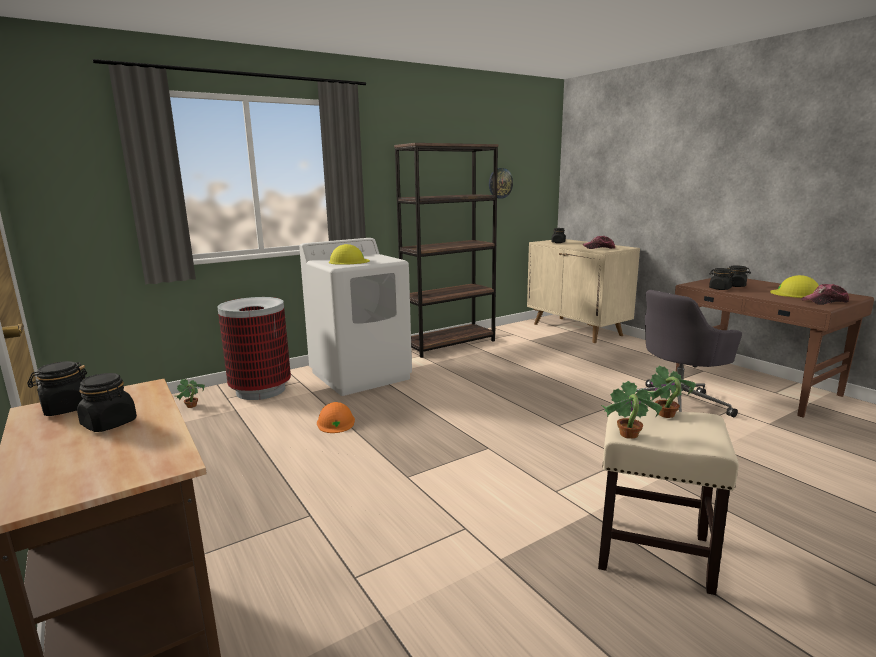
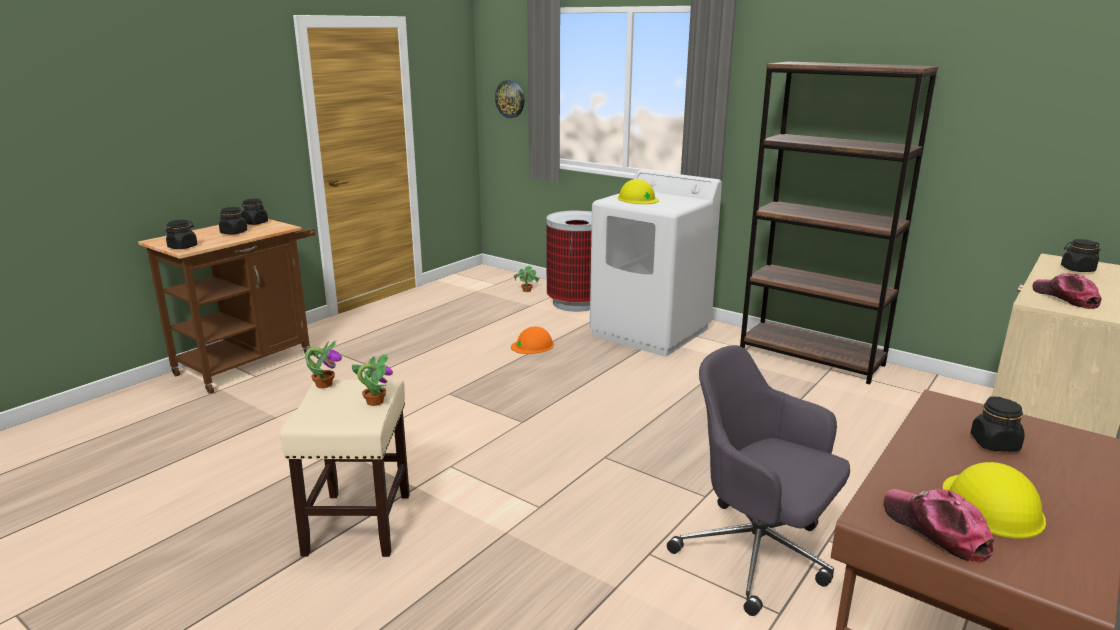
camera: 70 degrees right, 5 degrees up
wall clock [489,168,513,199] -> wall clock moved to [495,80,524,118]
black jar [709,268,734,290] -> black jar moved to [166,220,198,249]

